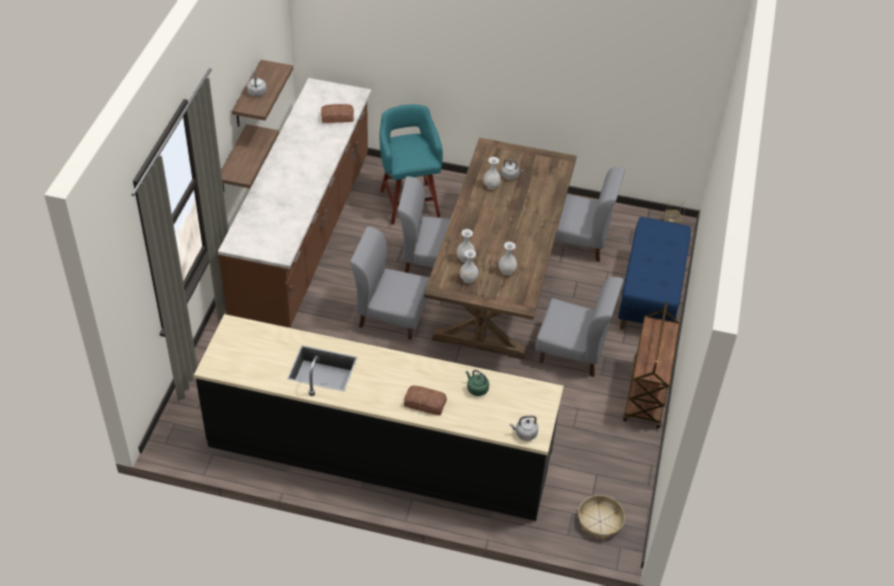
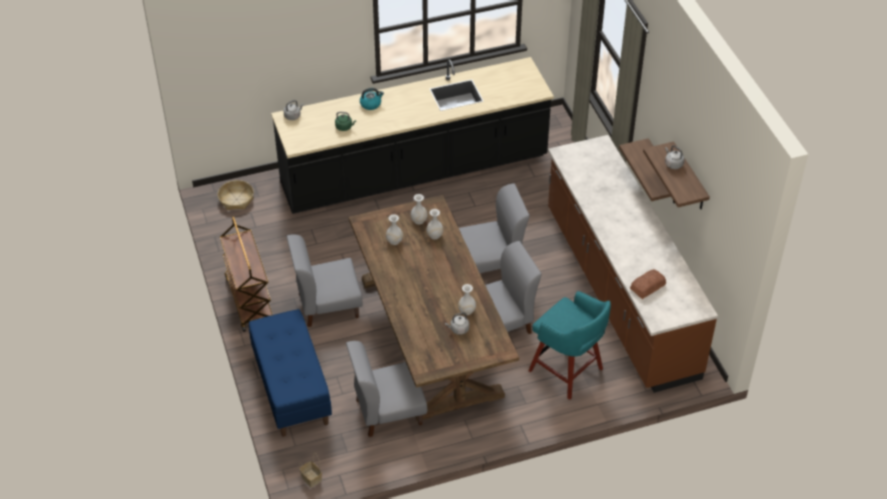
camera: 150 degrees right, 0 degrees up
bread [404,386,447,415] -> kettle [360,88,384,110]

